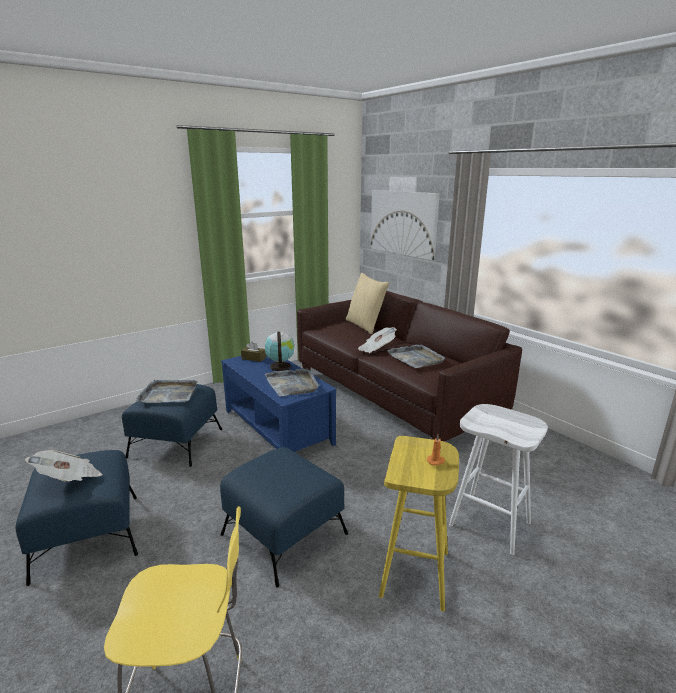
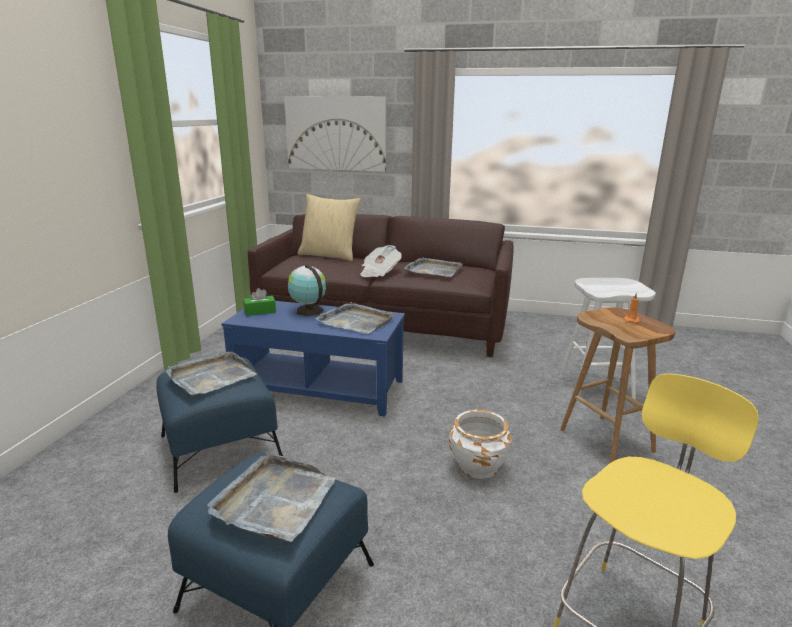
camera: 40 degrees left, 0 degrees up
newspaper [25,450,102,482] -> grey tray [207,454,336,542]
blue ottoman [220,447,348,588] -> white planter [449,410,512,479]
brown tissue box [241,341,266,362] -> green tissue box [243,288,276,316]
yellow stool [379,436,459,612] -> brown stool [560,307,676,463]

